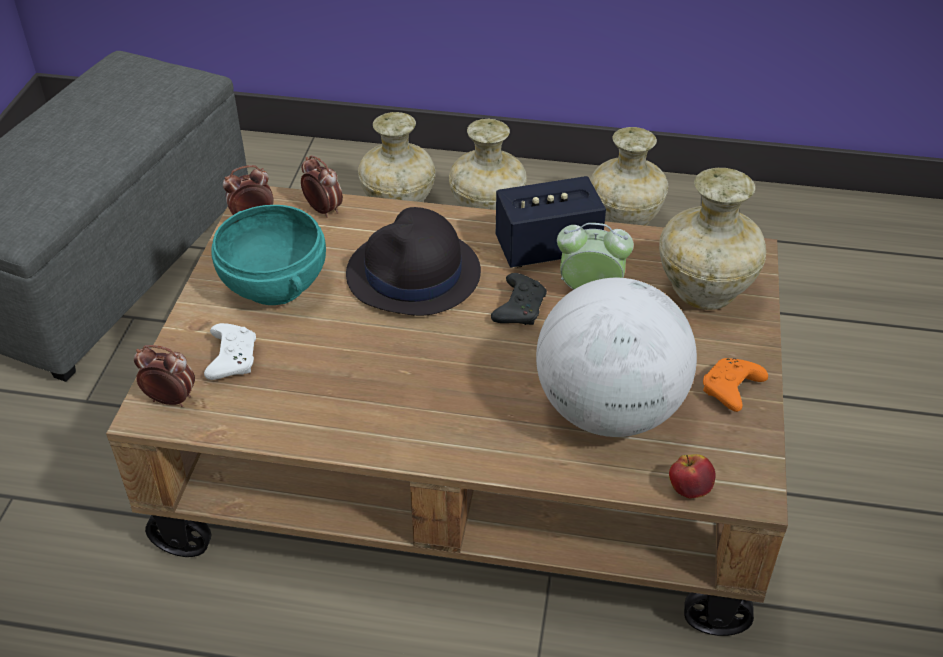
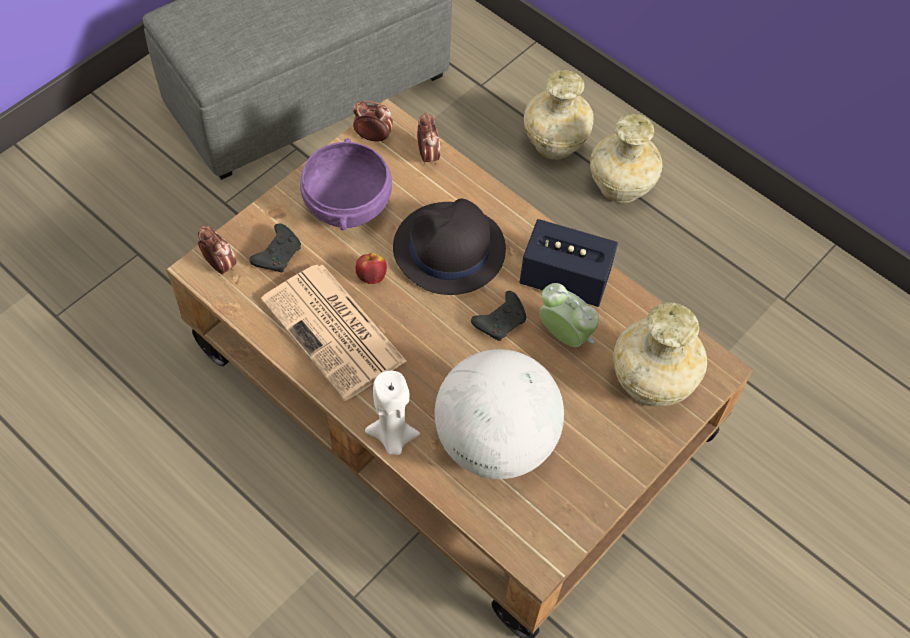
camera: 30 degrees right, 15 degrees up
white game controller [204,323,256,380] -> black game controller [249,223,301,272]
turquoise bowl [211,205,326,305] -> purple bowl [300,138,392,231]
beige vase [590,127,668,226] -> none
apple [669,454,715,499] -> apple moved to [355,253,387,284]
orange game controller [703,358,768,412] -> none
none -> newspaper [261,265,407,401]
none -> white candle [365,371,420,455]

